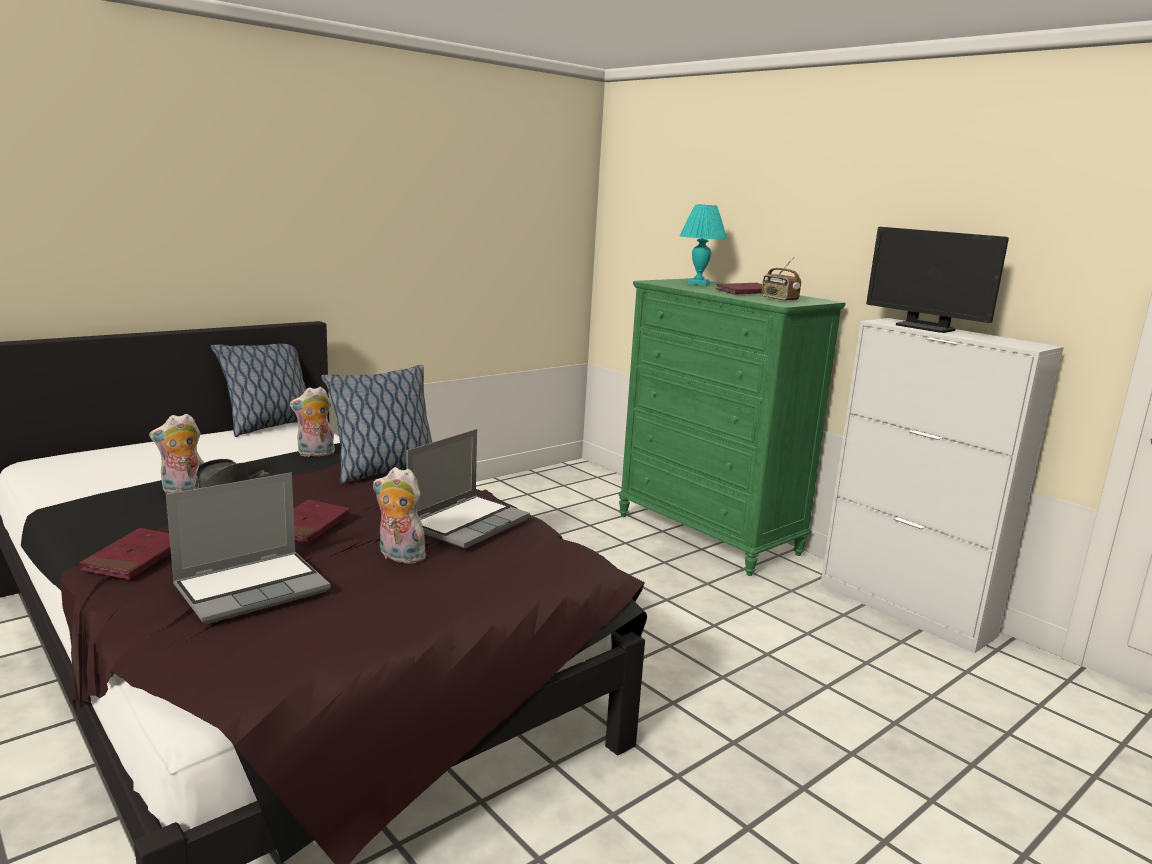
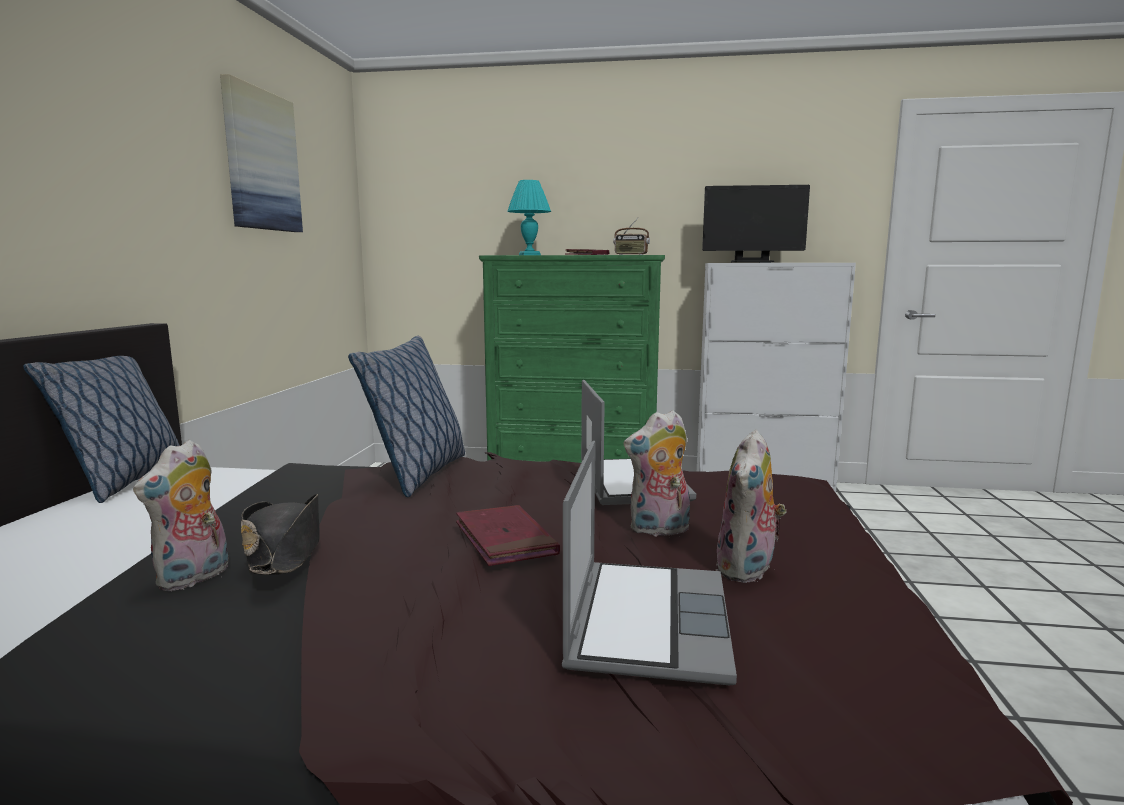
camera: 40 degrees left, 5 degrees down
red book [80,528,171,580] -> none
plush toy [289,386,335,457] -> plush toy moved to [716,429,787,583]
none -> picture [220,74,303,232]

